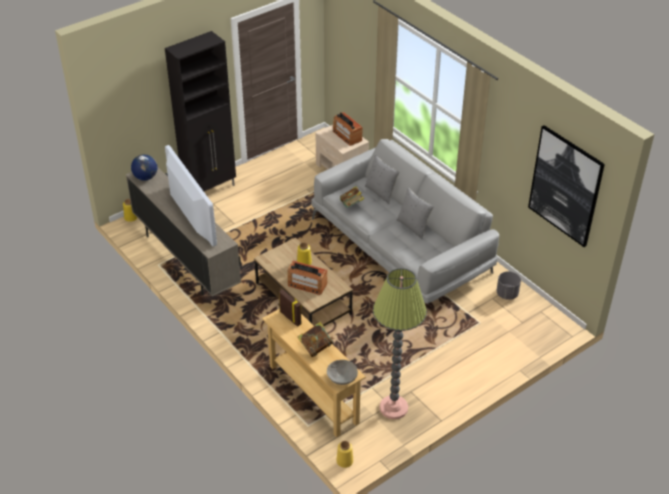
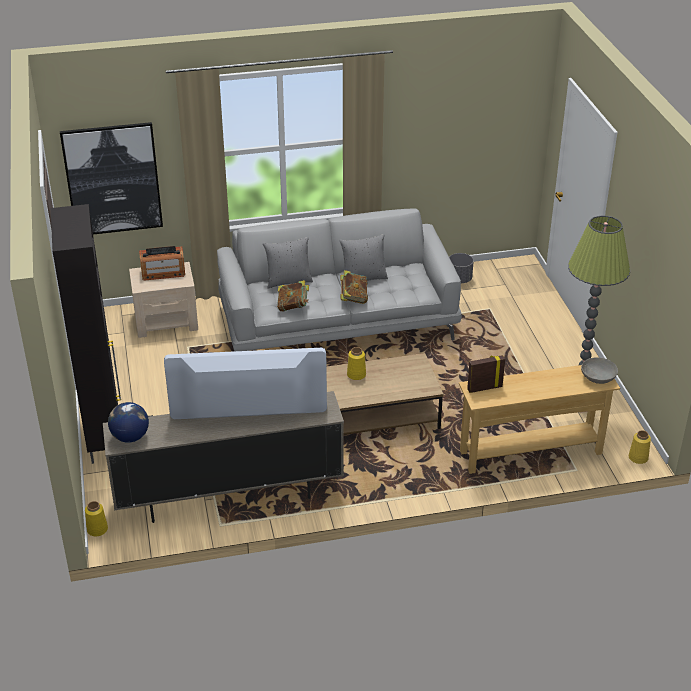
camera: 65 degrees left, 5 degrees down
radio [287,261,327,295] -> none
book [298,322,334,357] -> book moved to [340,270,368,304]
picture [528,125,605,247] -> picture moved to [60,122,163,235]

